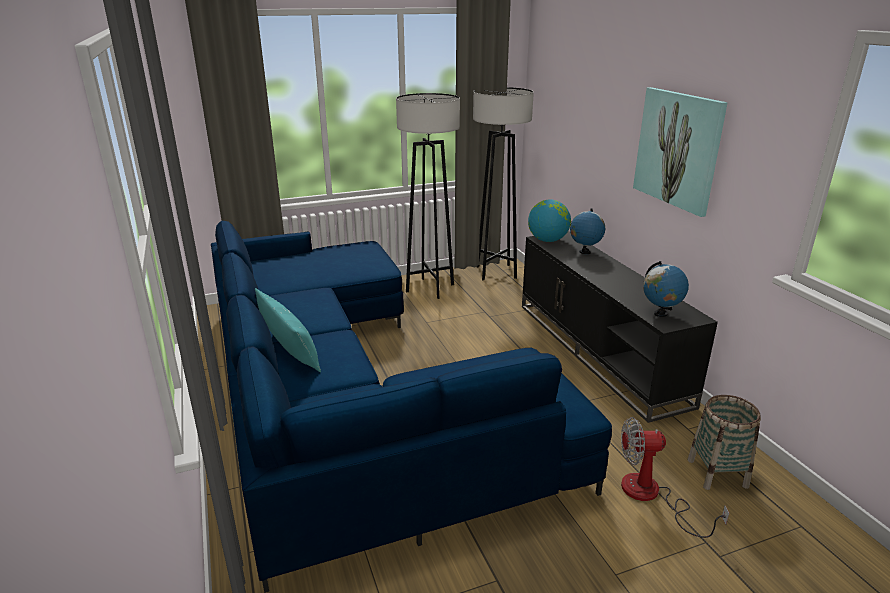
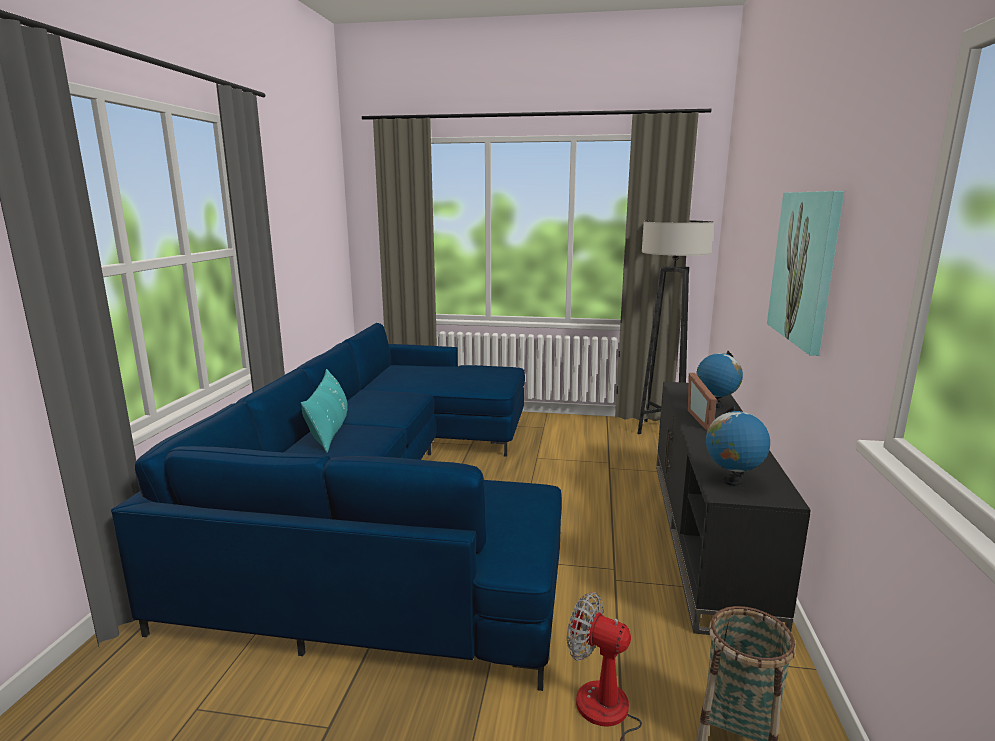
camera: 30 degrees right, 10 degrees down
grey floor lamp [396,93,460,299] -> none
globe [528,199,571,242] -> none
none -> picture frame [688,373,717,430]

